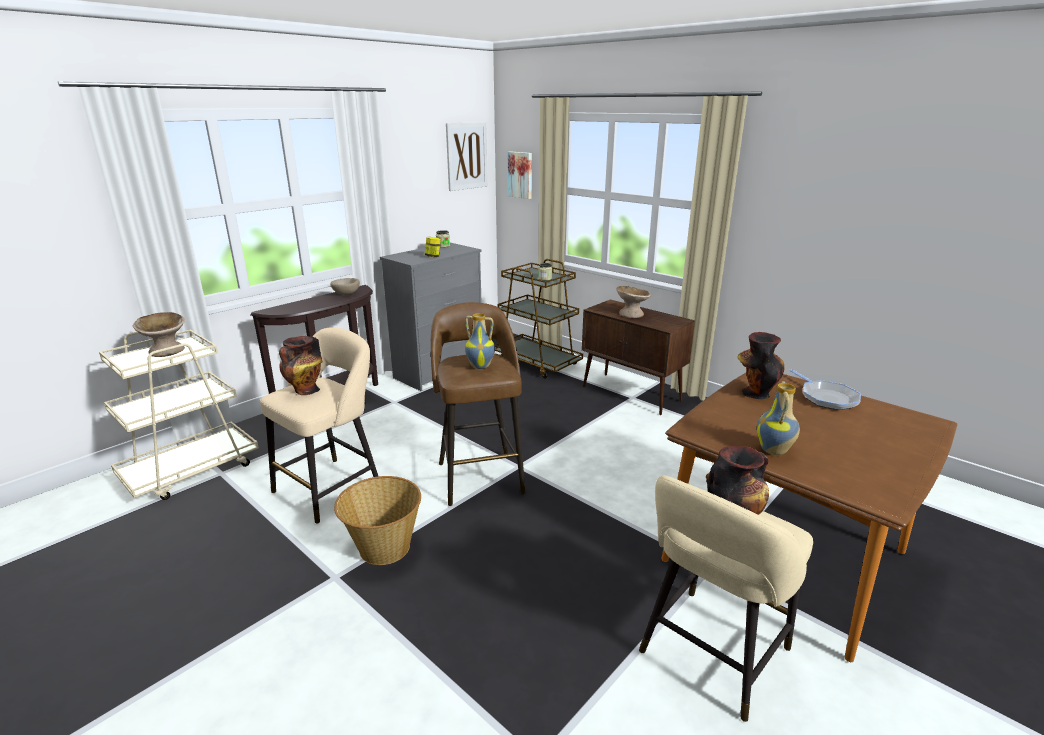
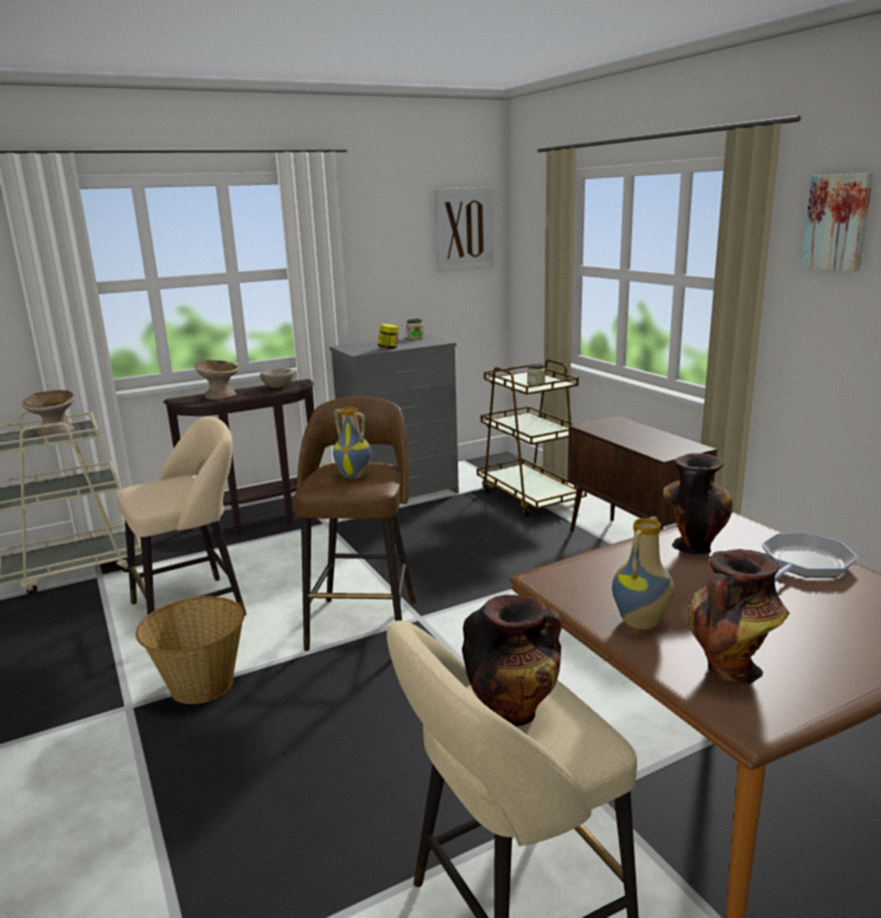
camera: 20 degrees right, 5 degrees down
vase [279,336,323,395] -> vase moved to [688,549,789,685]
picture [508,152,532,199] -> picture moved to [801,173,873,271]
beige bowl [616,286,651,318] -> beige bowl moved to [194,360,239,400]
frying pan [789,369,861,410] -> frying pan turned 135 degrees counterclockwise [762,533,858,580]

